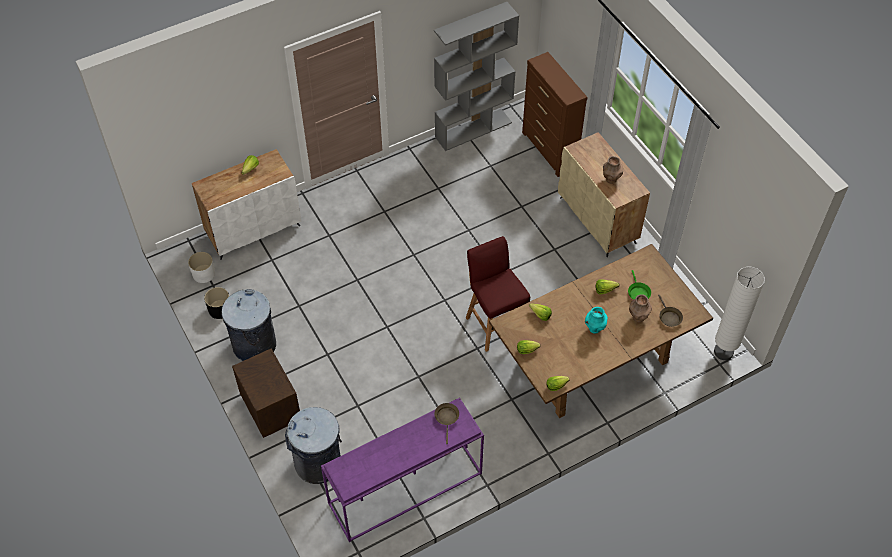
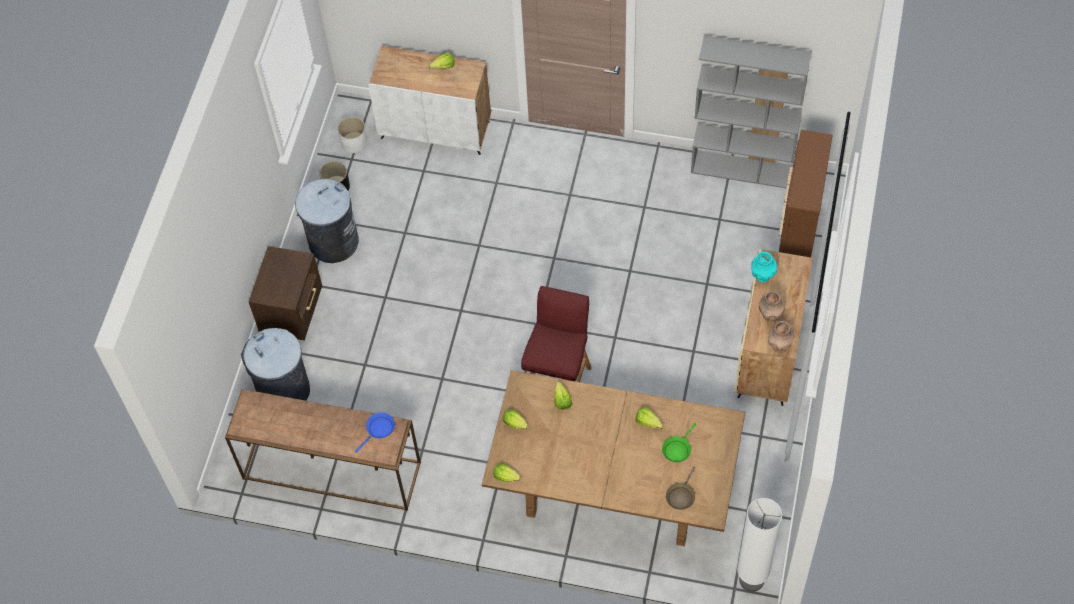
camera: 45 degrees right, 5 degrees up
purple console table [321,398,484,542] -> brown console table [225,389,421,511]
brown frying pan [434,403,459,444] -> blue frying pan [355,413,395,453]
turquoise vase [585,307,608,334] -> turquoise vase moved to [751,251,777,282]
brown vase [629,294,652,322] -> brown vase moved to [768,321,795,353]

